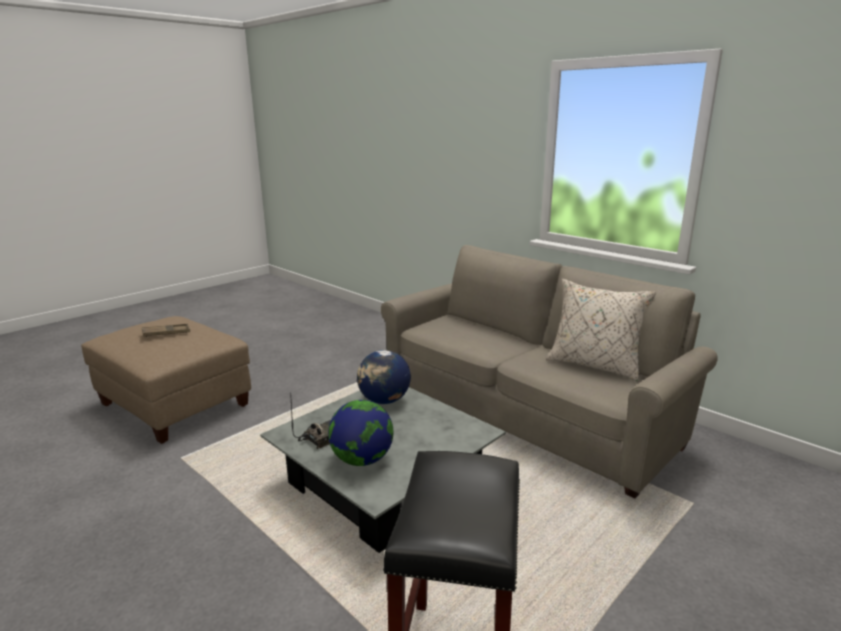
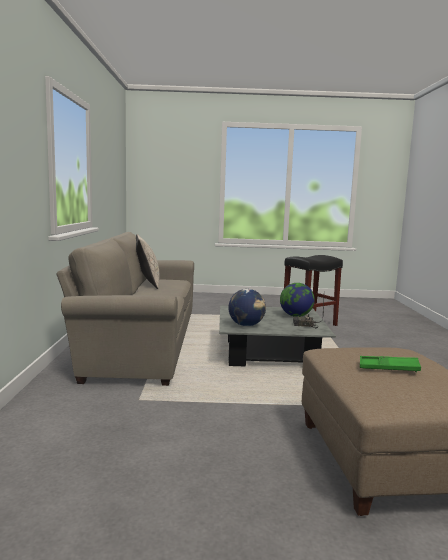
camera: 135 degrees left, 10 degrees down
brown tray [142,324,190,337] -> green tray [360,356,421,372]

